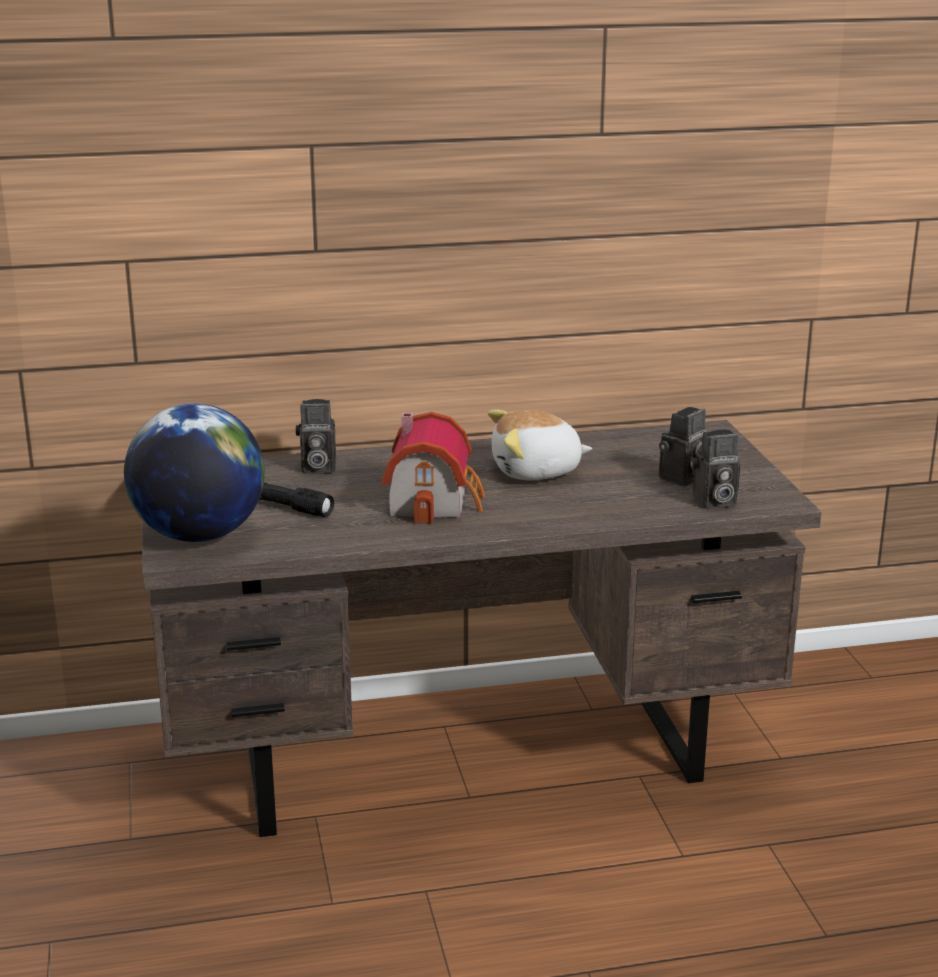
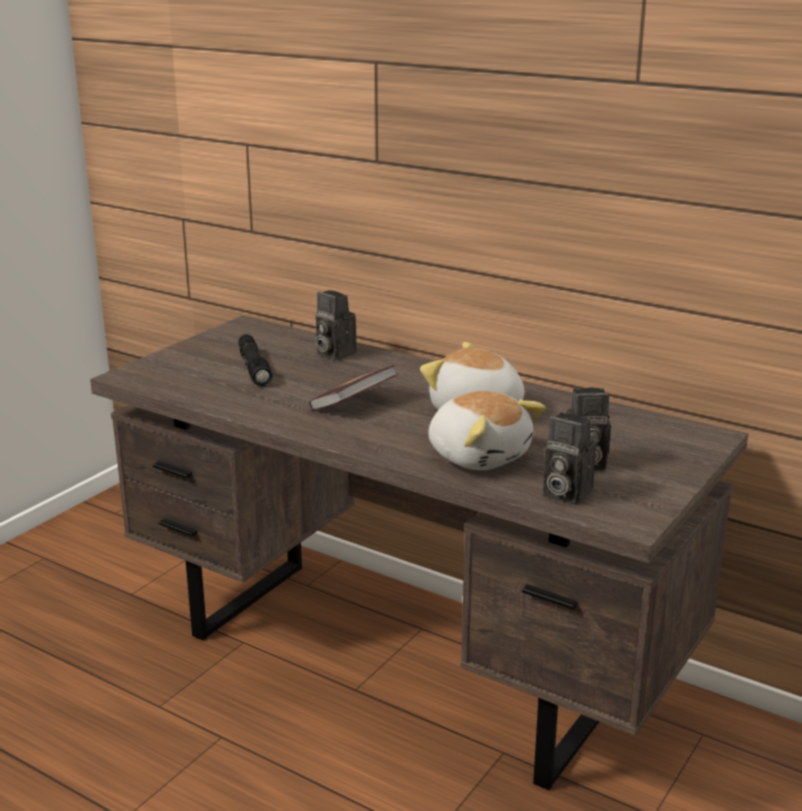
camera: 45 degrees right, 0 degrees up
globe [124,403,265,542] -> none
toy house [382,412,485,524] -> book [309,365,398,410]
none -> plush toy [429,391,546,470]

